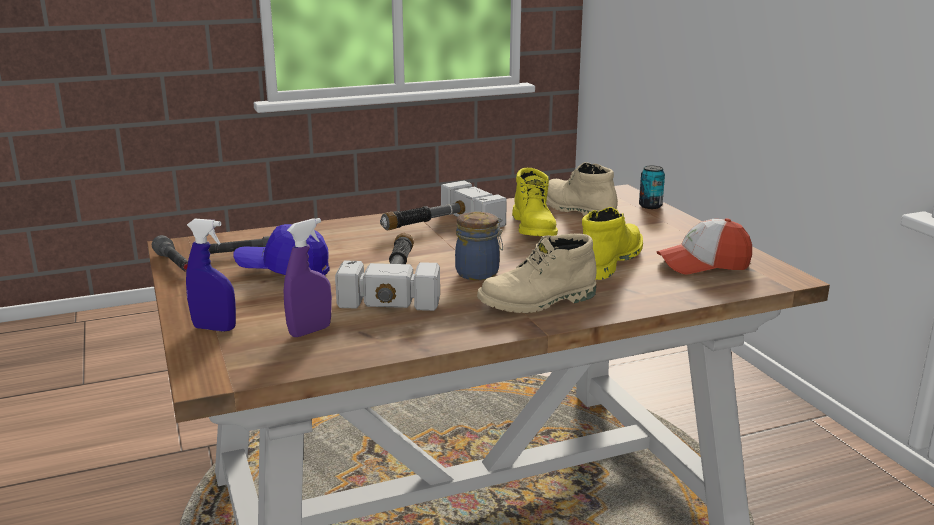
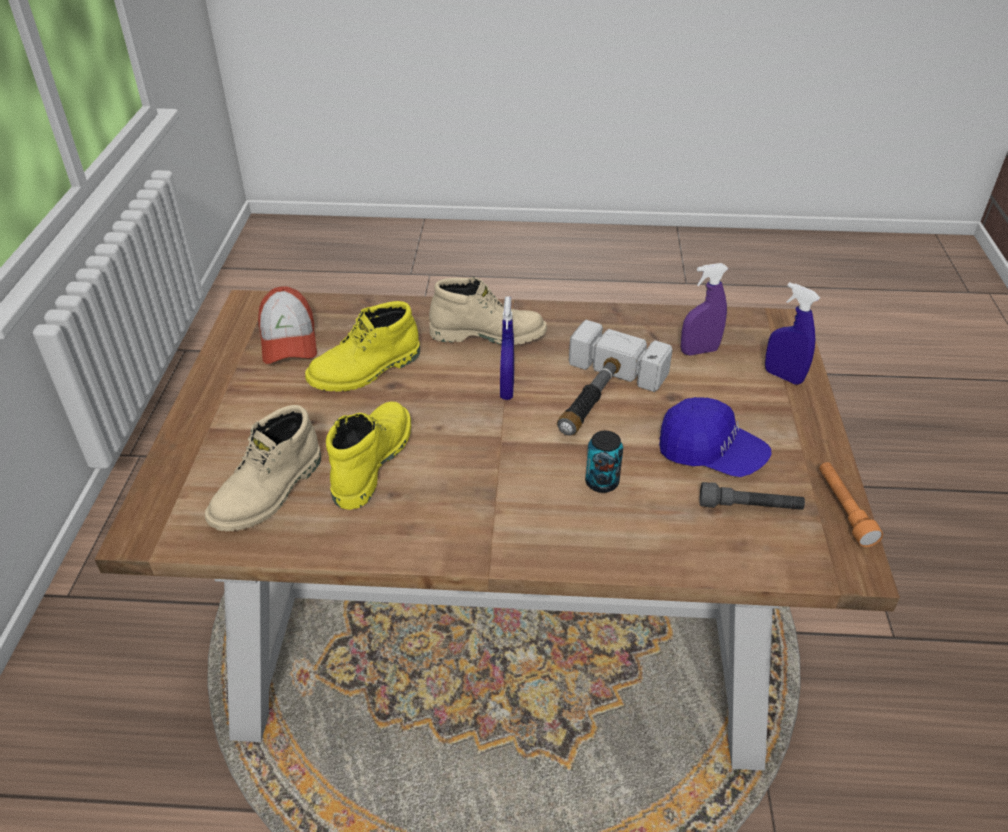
camera: 155 degrees left, 20 degrees up
grey flashlight [152,235,188,272] -> orange flashlight [819,462,883,547]
hammer [380,180,507,230] -> none
jar [455,212,503,280] -> blue spray bottle [500,296,514,400]
beige boot [546,162,618,216] -> beige boot turned 45 degrees clockwise [205,405,321,531]
can [639,166,665,209] -> can moved to [585,431,623,493]
cap [656,218,752,275] -> cap turned 60 degrees clockwise [258,286,317,364]

